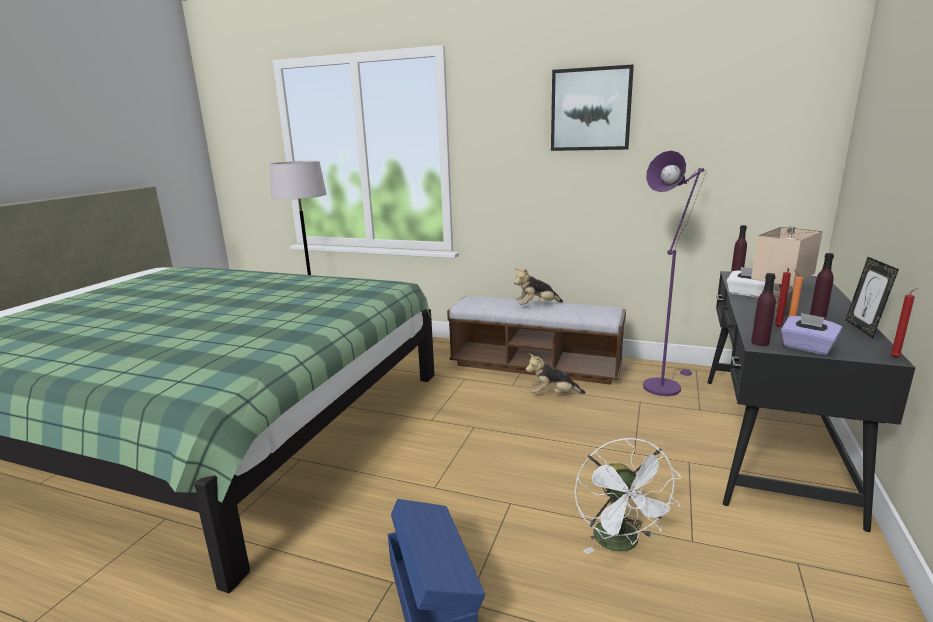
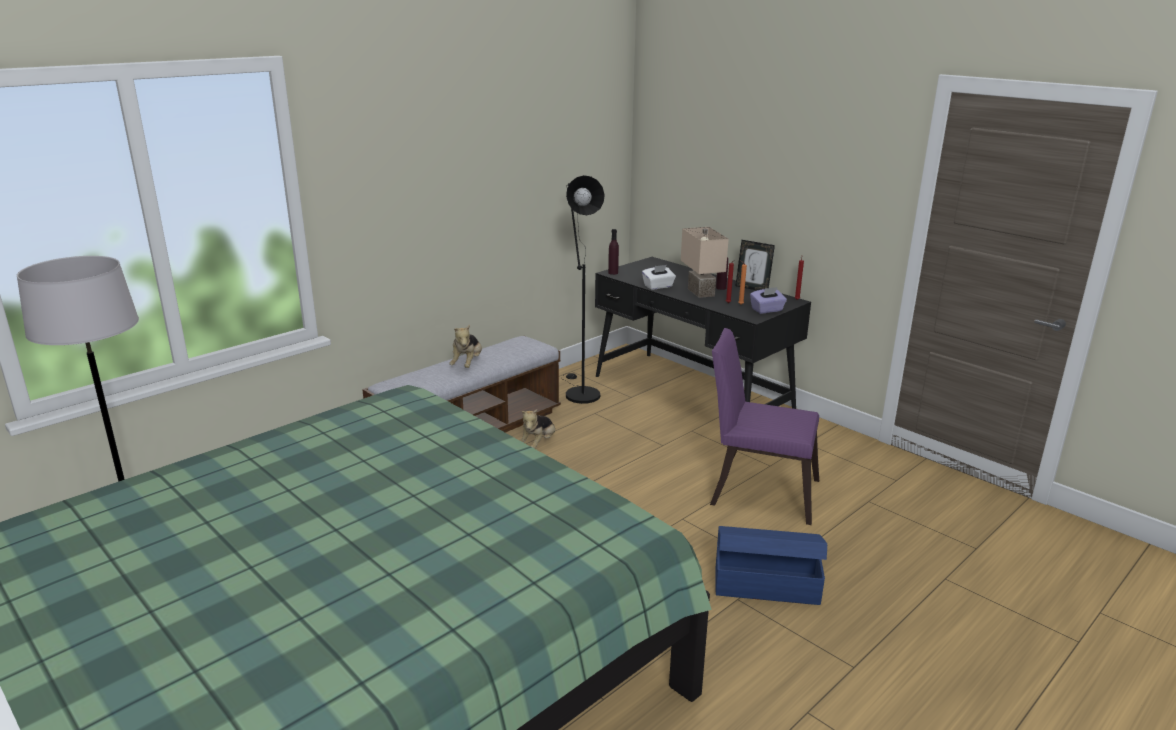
camera: 65 degrees left, 5 degrees up
picture [551,64,634,151] -> none
white fan [575,438,681,554] -> purple chair [710,328,819,525]
purple floor lamp [643,151,706,396] -> black floor lamp [561,175,605,404]
purple bottle [751,273,776,346] -> none

